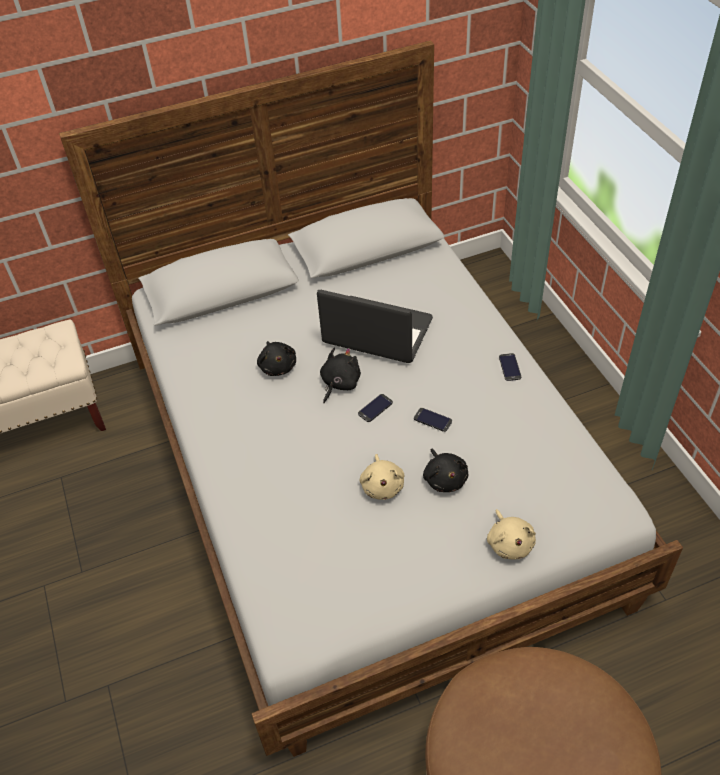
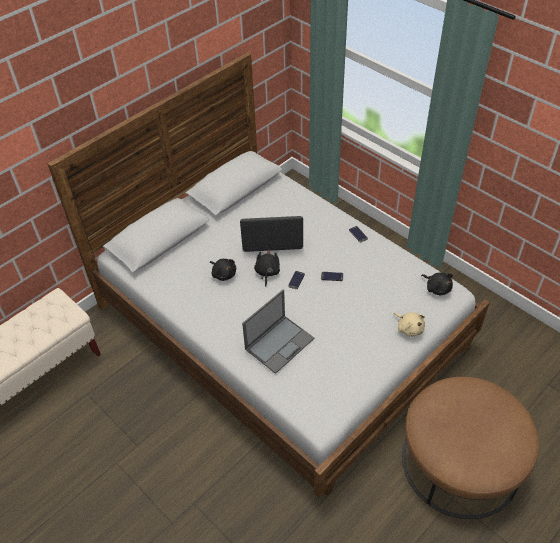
camera: 25 degrees left, 0 degrees up
beige plush toy [360,454,404,500] -> none
black plush toy [423,448,468,492] -> black plush toy moved to [421,272,453,295]
none -> laptop [242,289,314,374]

